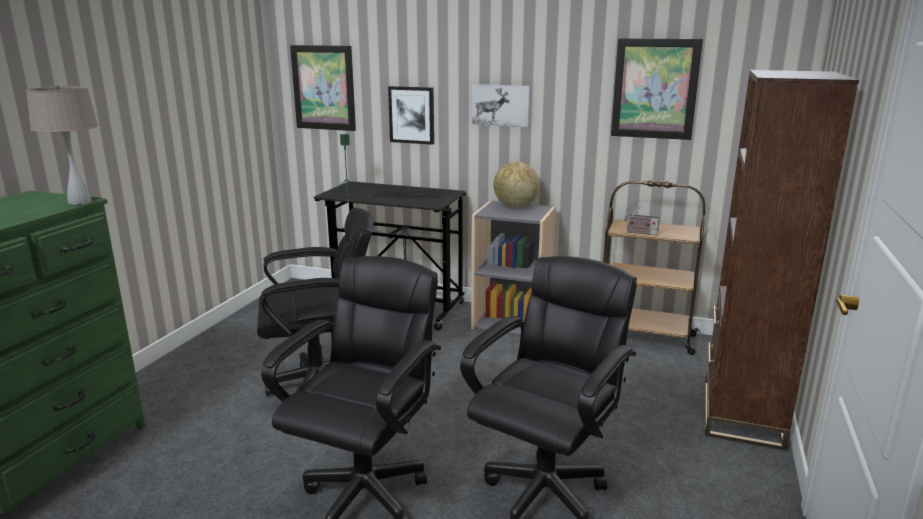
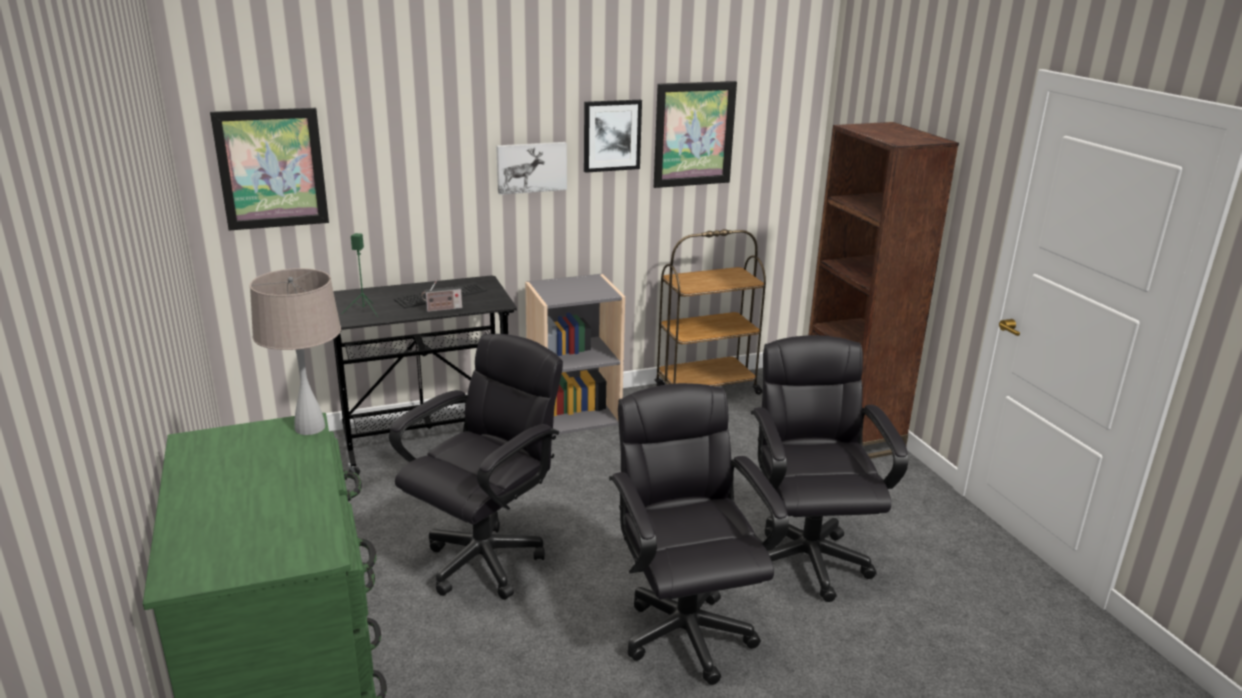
camera: 40 degrees left, 5 degrees up
picture [388,86,434,145] -> picture moved to [584,100,642,173]
globe [494,162,540,208] -> none
radio [625,206,660,236] -> radio moved to [421,279,463,312]

